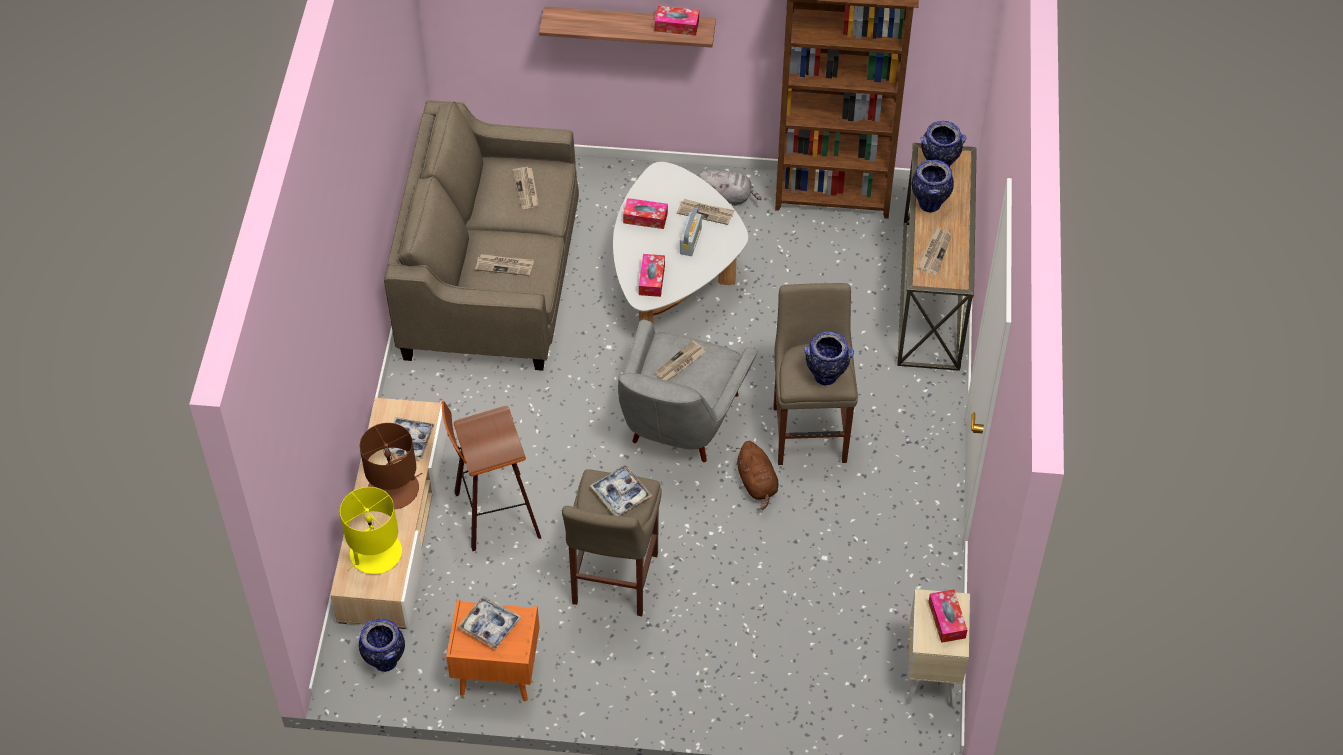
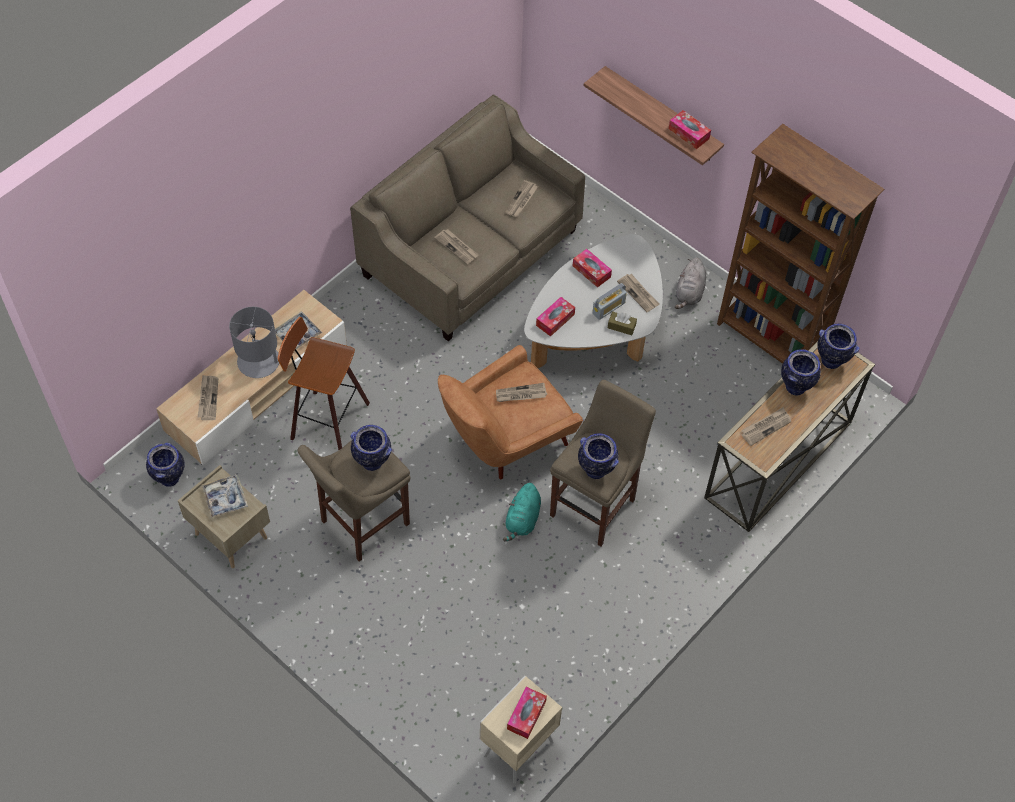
camera: 35 degrees right, 5 degrees up
yellow table lamp [340,487,402,574] -> newspaper [198,375,218,420]
brown table lamp [360,423,423,509] -> grey table lamp [229,307,279,378]
orange nightstand [446,599,540,701] -> beige nightstand [178,465,270,568]
tray [590,465,652,516] -> vase [350,425,392,471]
grey armchair [618,319,758,462] -> brown armchair [438,345,583,479]
grey plush toy [698,170,761,206] -> grey plush toy turned 60 degrees clockwise [675,258,706,309]
brown plush toy [736,441,778,510] -> turquoise plush toy [503,483,541,541]
none -> brown tissue box [608,312,637,335]

